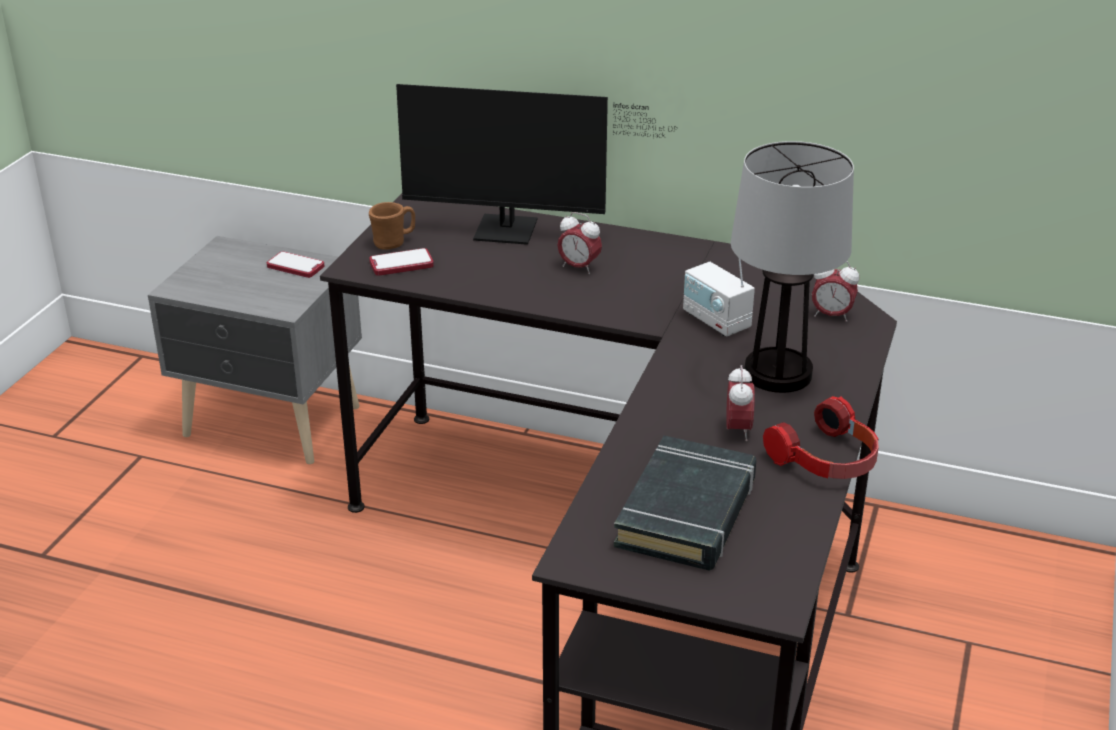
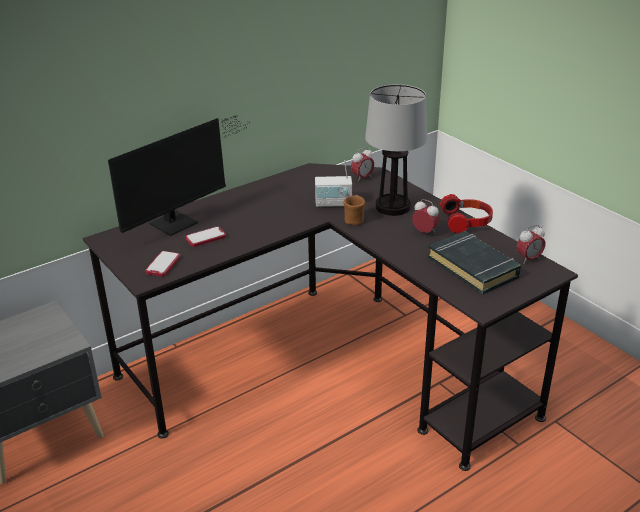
camera: 55 degrees left, 0 degrees up
phone [267,251,324,278] -> phone moved to [185,227,226,247]
brown mug [369,202,415,250] -> brown mug moved to [344,195,365,225]
alarm clock [557,212,602,274] -> alarm clock moved to [516,225,545,264]

